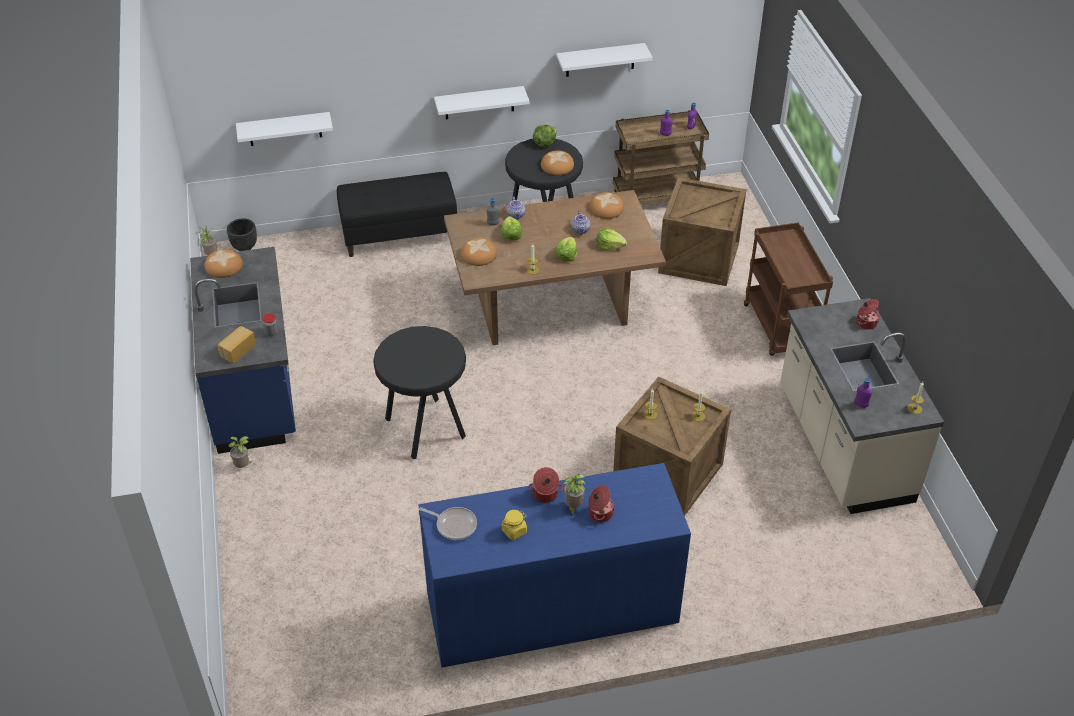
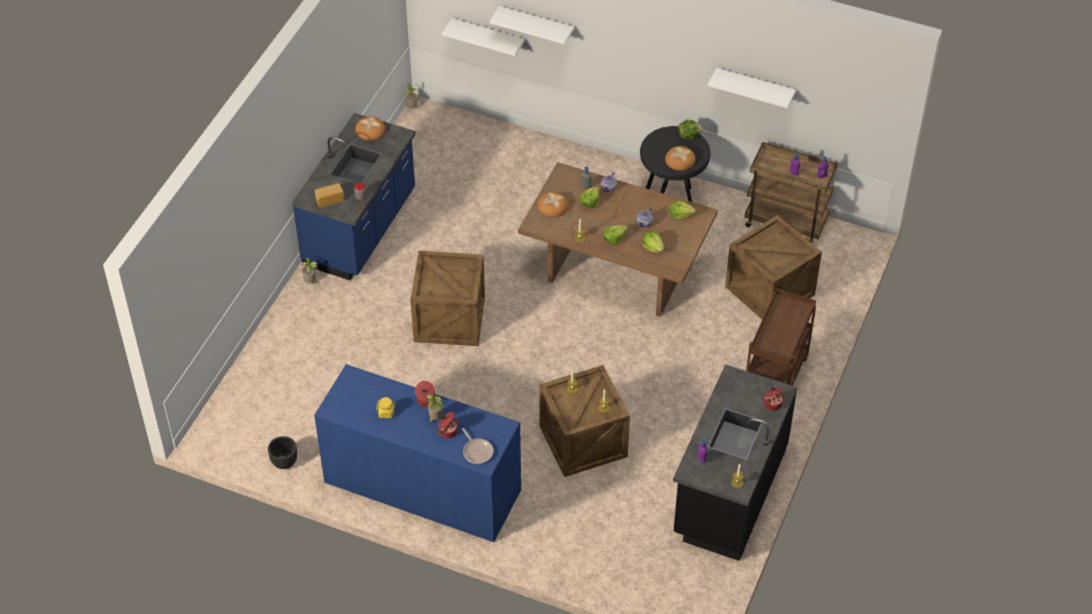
camera: 35 degrees right, 5 degrees up
black planter [227,218,257,251] -> black planter moved to [268,436,297,469]
black bench [337,172,457,257] -> none
black stool [373,326,466,459] -> crate [410,251,485,346]
frying pan [419,507,477,540] -> frying pan moved to [462,428,494,464]
white shelf [434,86,530,120] -> white shelf moved to [489,6,574,44]
bread [589,192,624,219] -> lettuce [670,200,696,220]
beige counter [780,298,944,514] -> black counter [673,364,797,561]

